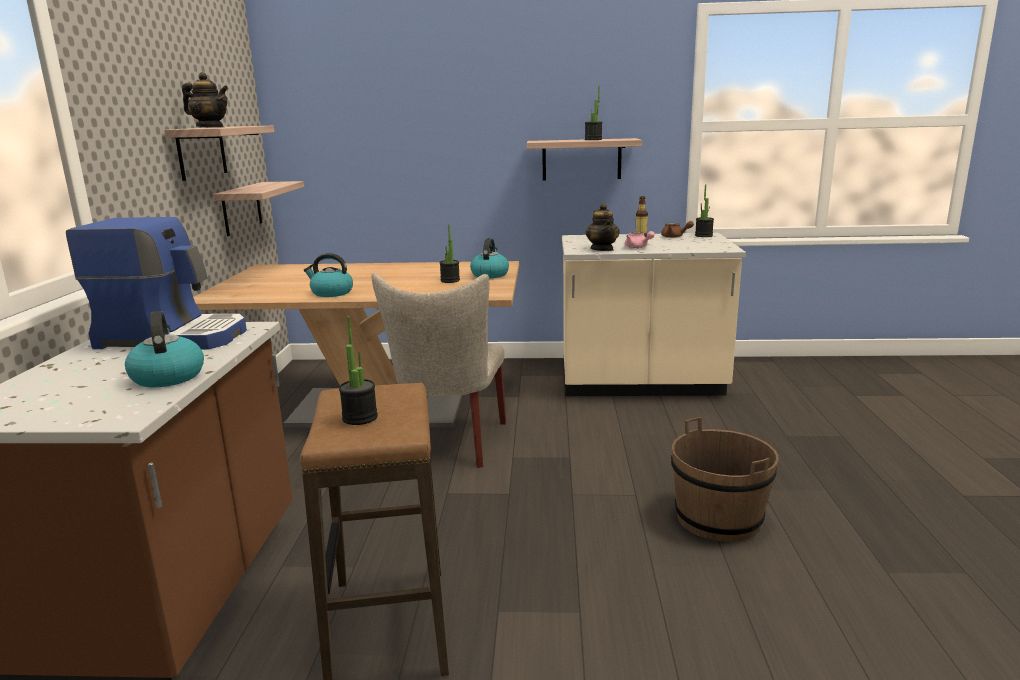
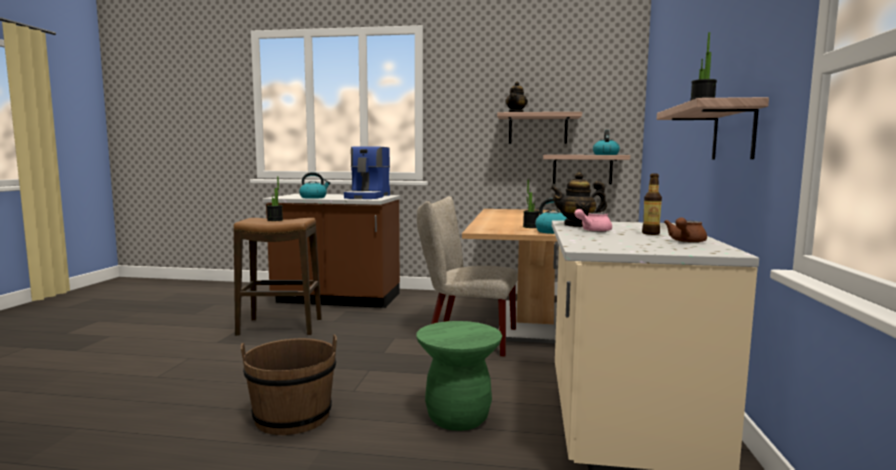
camera: 95 degrees right, 10 degrees down
kettle [304,253,353,297] -> kettle moved to [593,130,620,155]
potted plant [695,184,714,237] -> none
none -> green stool [417,321,502,431]

